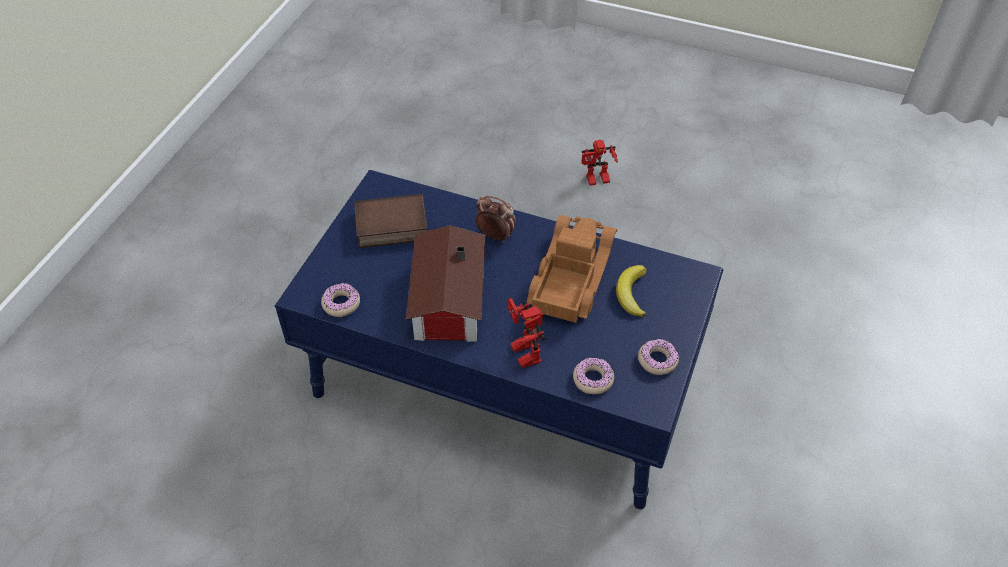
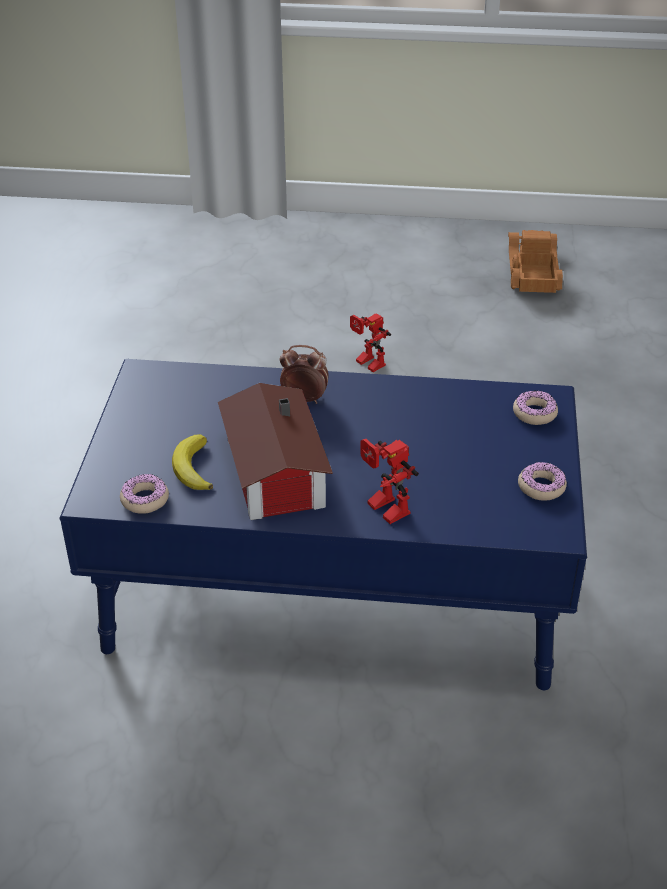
camera: 15 degrees left, 10 degrees down
book [354,194,427,248] -> none
toy truck [527,215,617,323] -> toy truck moved to [508,230,563,293]
donut [573,357,614,394] -> donut moved to [513,391,558,425]
toy robot [581,140,618,185] -> toy robot turned 75 degrees clockwise [350,313,391,372]
banana [616,265,647,317] -> banana moved to [172,434,213,490]

